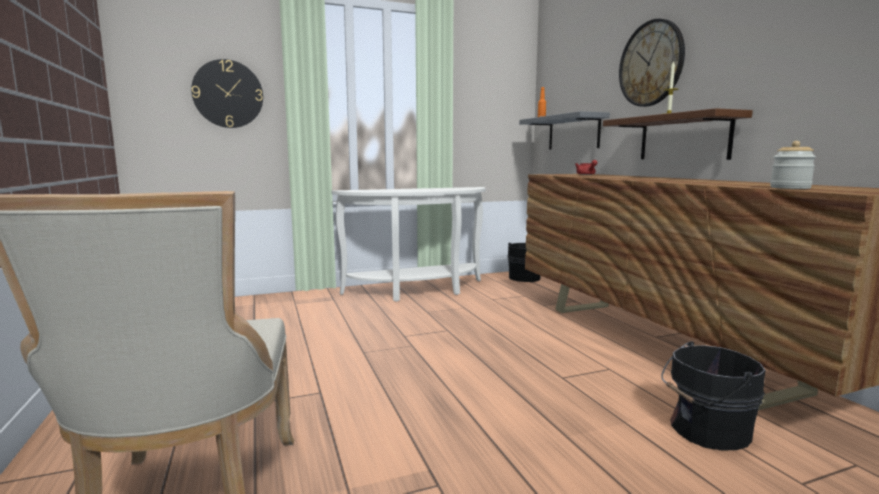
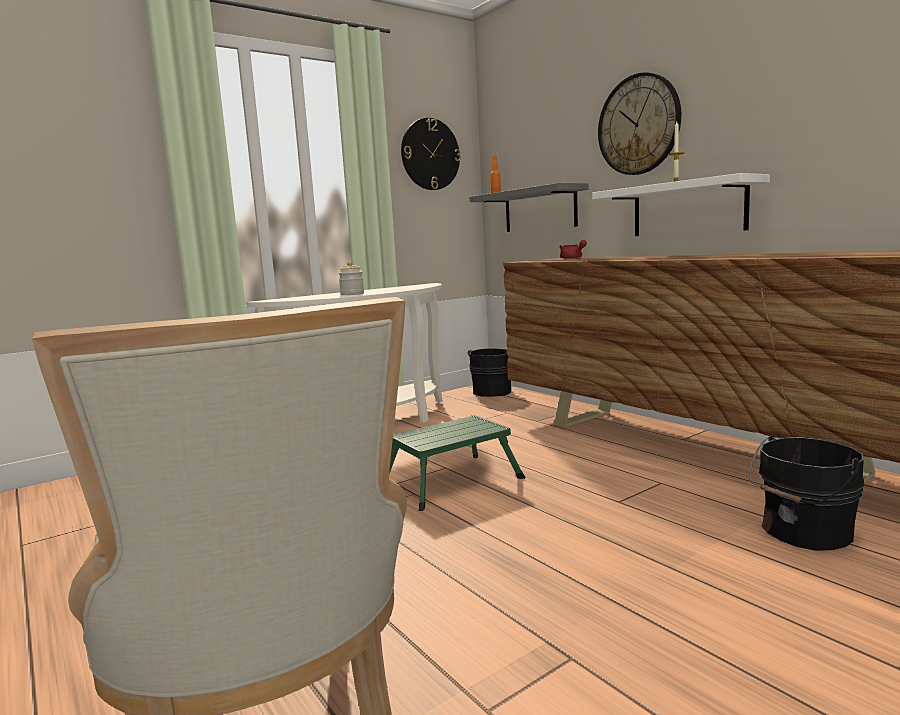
camera: 15 degrees left, 0 degrees up
wall clock [191,59,263,128] -> wall clock moved to [401,118,461,190]
brown shelf [603,108,753,160] -> white shelf [592,173,770,236]
jar [770,141,816,189] -> jar moved to [338,261,364,295]
none -> green step ladder [389,415,525,511]

